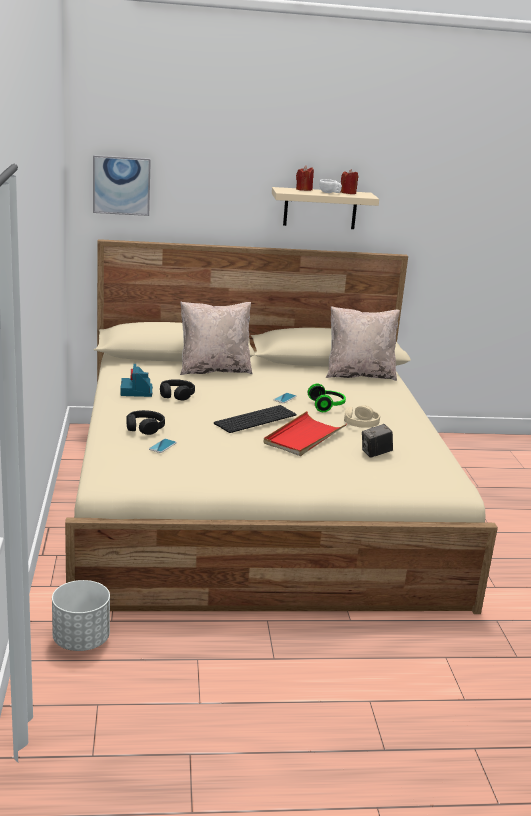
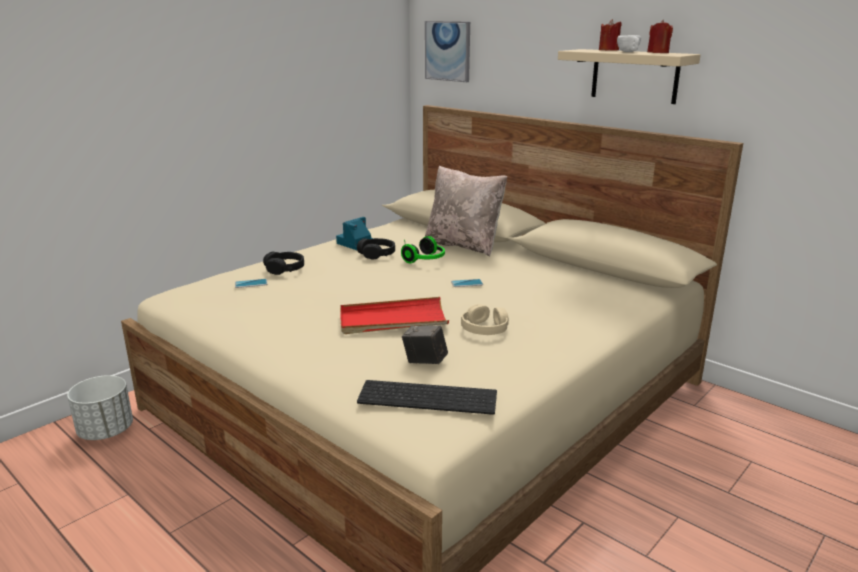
camera: 50 degrees right, 0 degrees up
keyboard [214,405,297,433] -> keyboard moved to [357,380,497,415]
headphones [308,384,346,412] -> headphones moved to [401,236,445,263]
beige pillow [326,306,400,381] -> none

